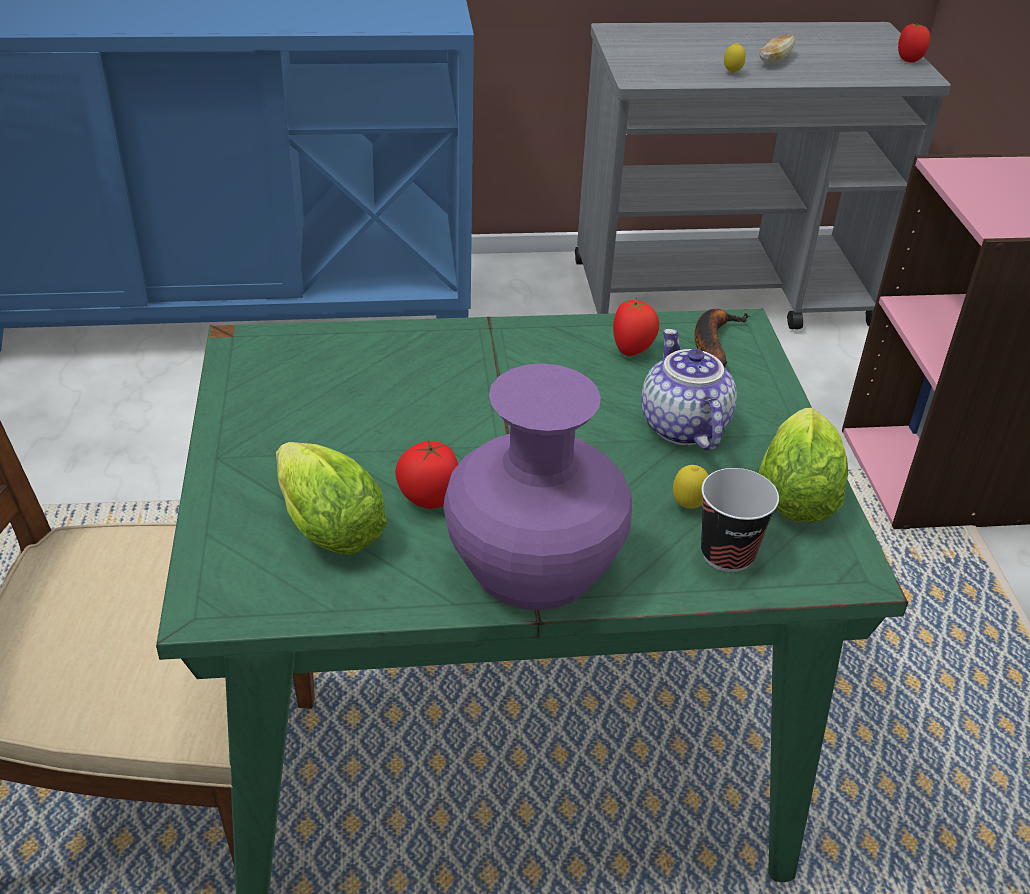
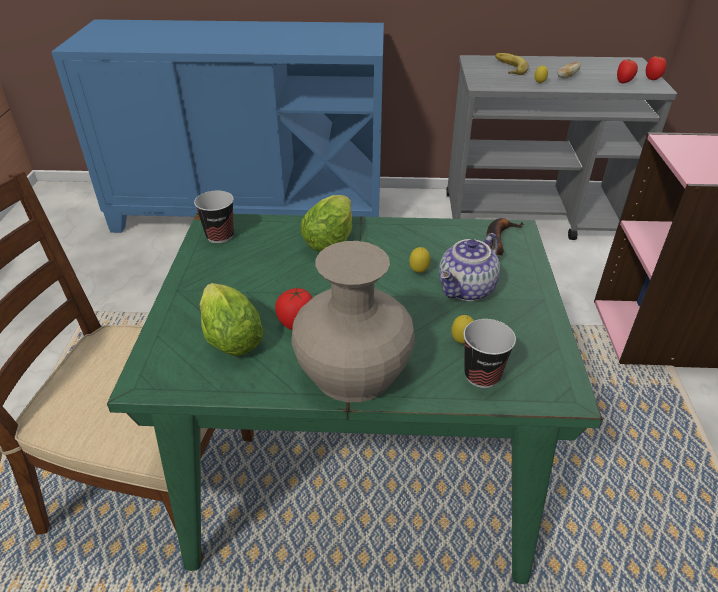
camera: 10 degrees right, 0 degrees up
purple vase [443,363,632,610] -> beige vase [291,241,415,402]
tomato [613,298,659,356] -> tomato moved to [617,59,638,83]
teapot [641,329,737,450] -> teapot turned 135 degrees counterclockwise [439,233,500,301]
lettuce [759,408,848,522] -> lettuce moved to [300,195,352,252]
none -> cup [194,190,234,243]
none -> lemon [409,247,431,273]
none -> banana [495,53,529,75]

